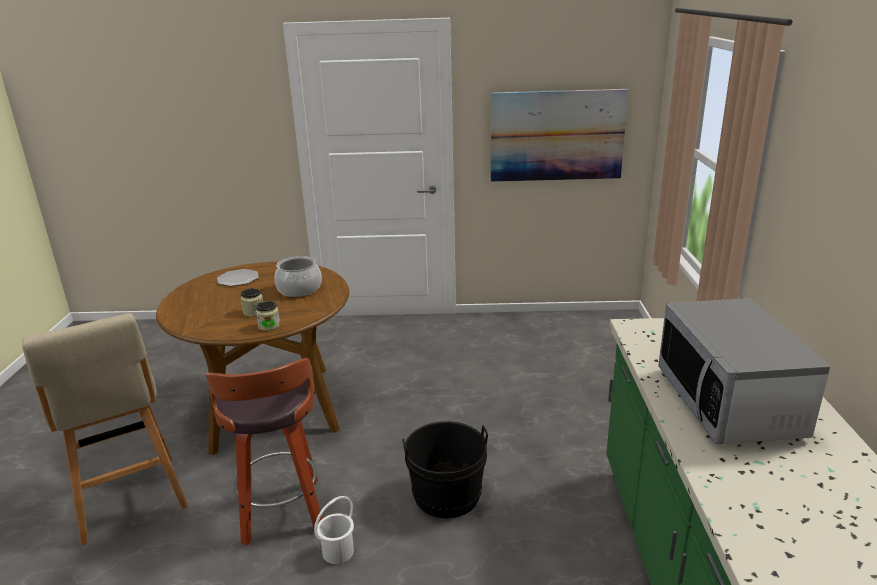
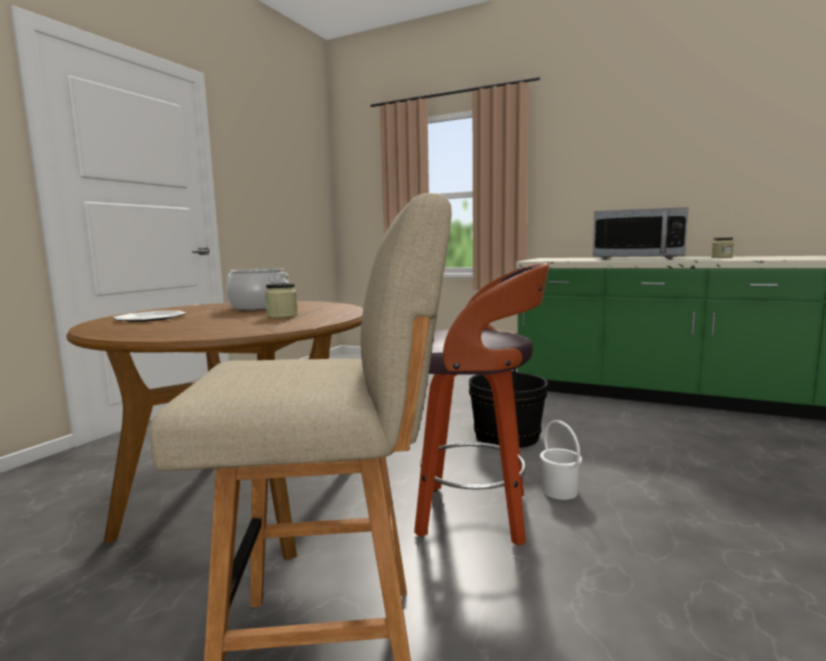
camera: 65 degrees left, 15 degrees down
jar [256,301,280,331] -> jar moved to [711,238,734,258]
picture [491,89,628,182] -> none

